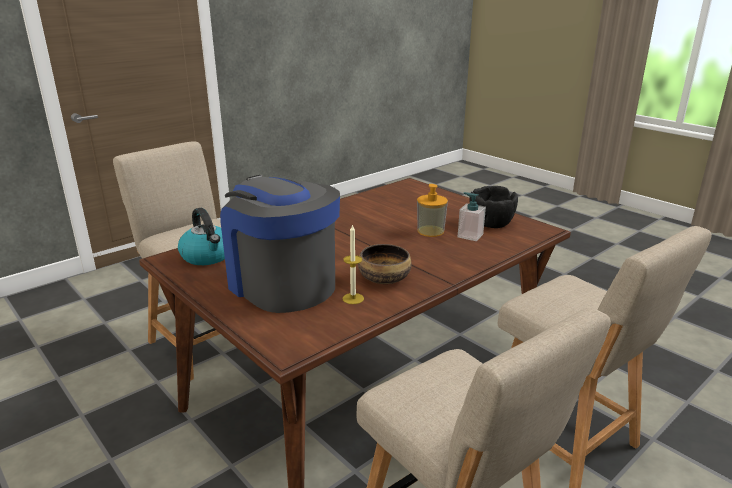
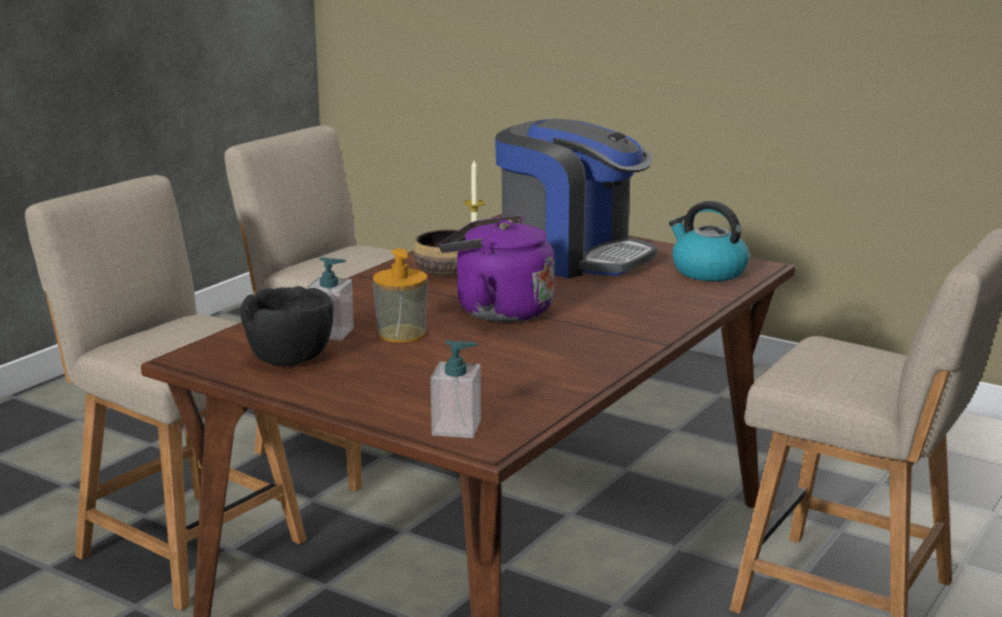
camera: 165 degrees right, 5 degrees down
none -> soap dispenser [431,340,481,438]
none -> purple kettle [439,215,555,322]

